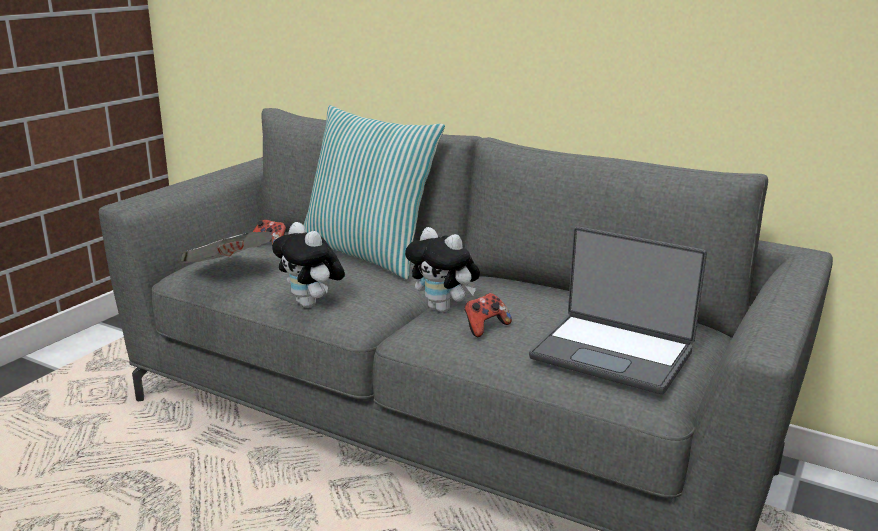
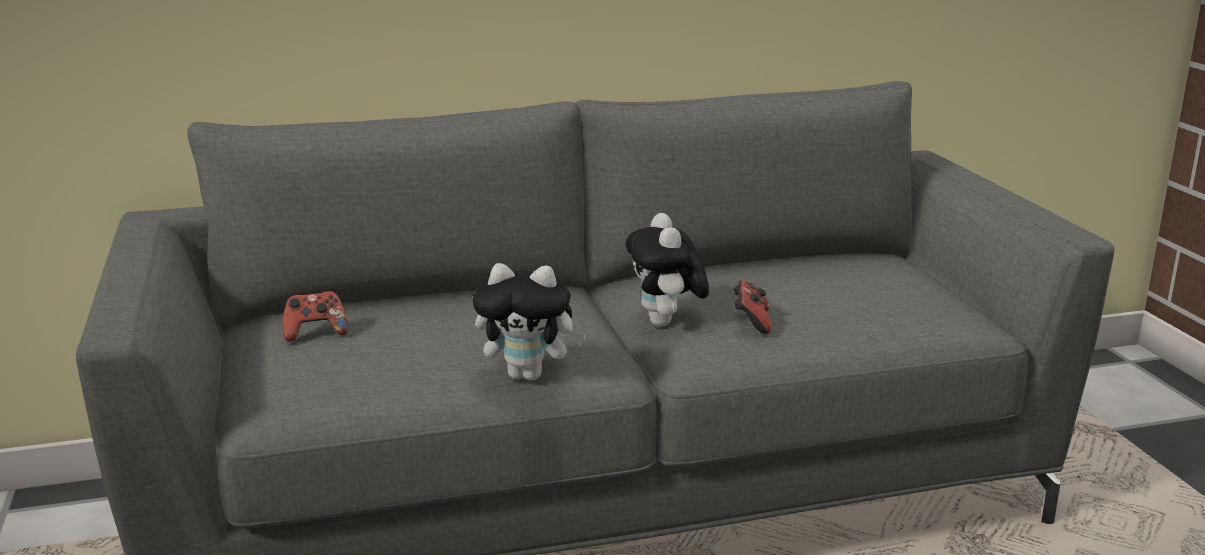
camera: 45 degrees left, 0 degrees up
newspaper [181,232,273,263] -> none
pillow [303,105,445,279] -> none
plush toy [405,227,480,313] -> plush toy turned 90 degrees clockwise [626,213,709,326]
laptop [529,226,707,394] -> none

